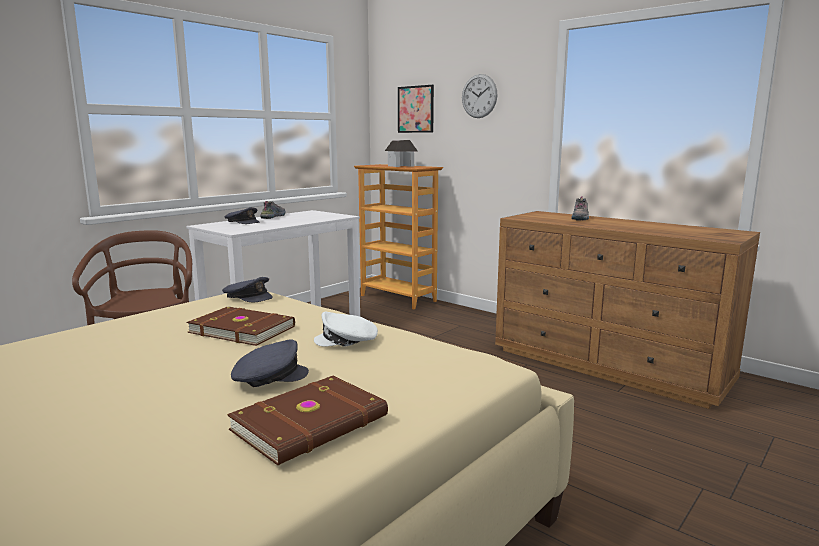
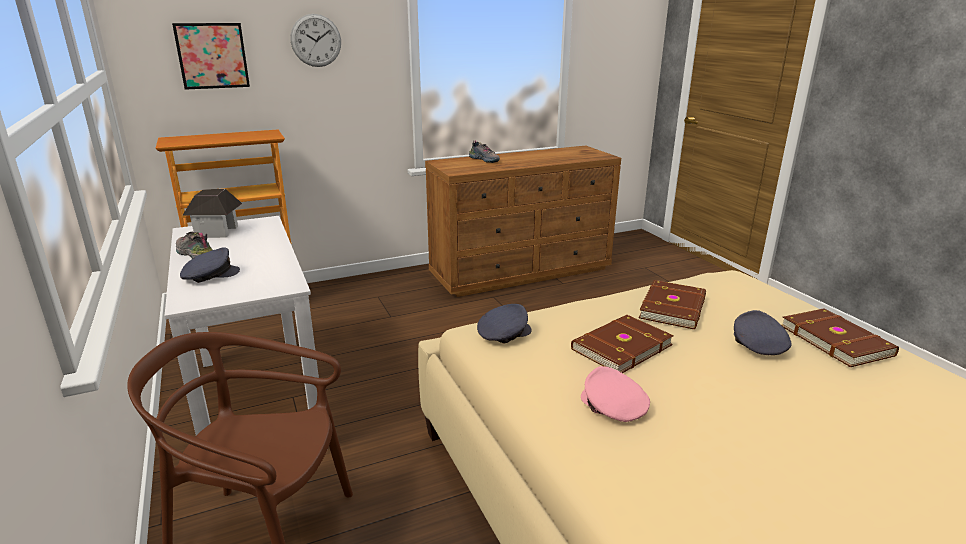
camera: 65 degrees left, 10 degrees up
white cap [314,312,378,347] -> brown book [639,280,706,329]
toy house [385,140,418,167] -> toy house moved to [183,189,242,238]
none -> pink cap [581,366,650,422]

